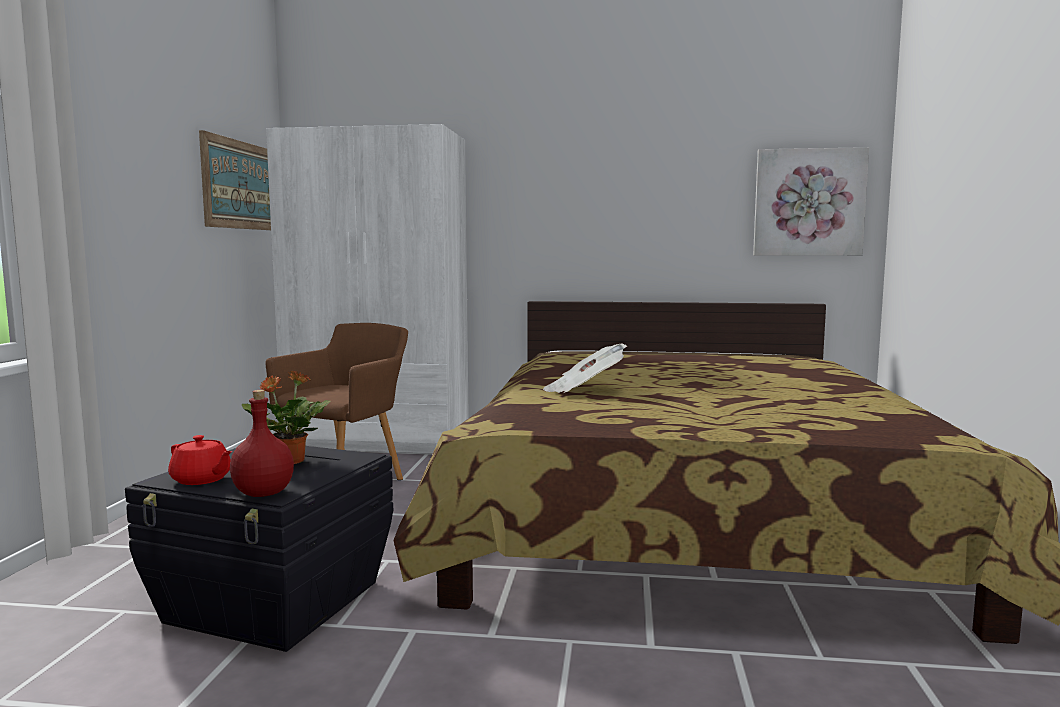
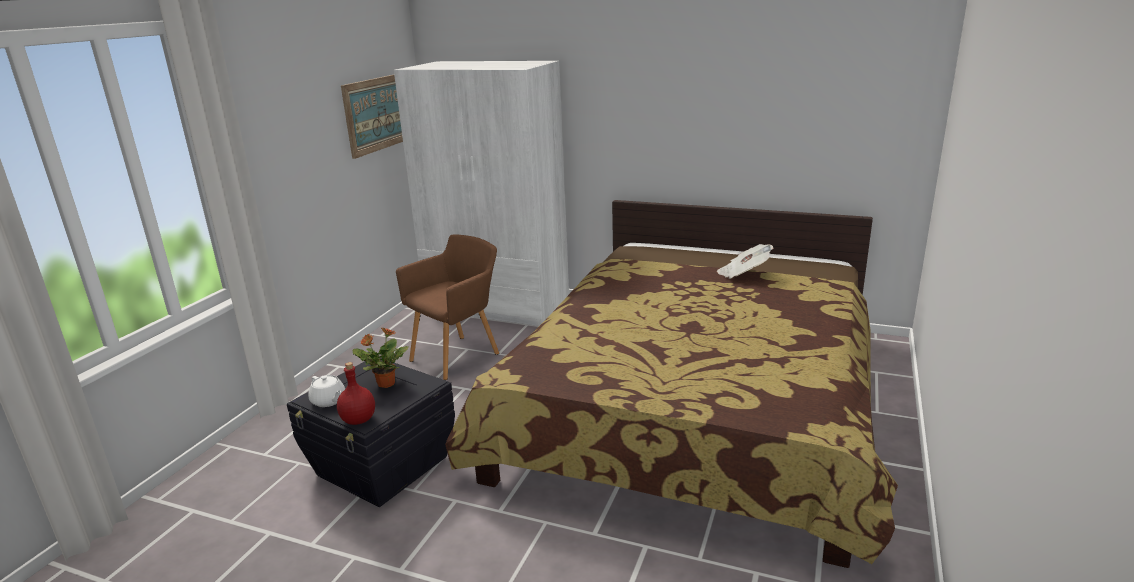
camera: 15 degrees right, 15 degrees up
red teapot [168,435,232,485] -> white teapot [308,375,345,407]
newspaper [543,344,627,393] -> newspaper moved to [717,244,774,279]
picture [753,147,869,256] -> none

